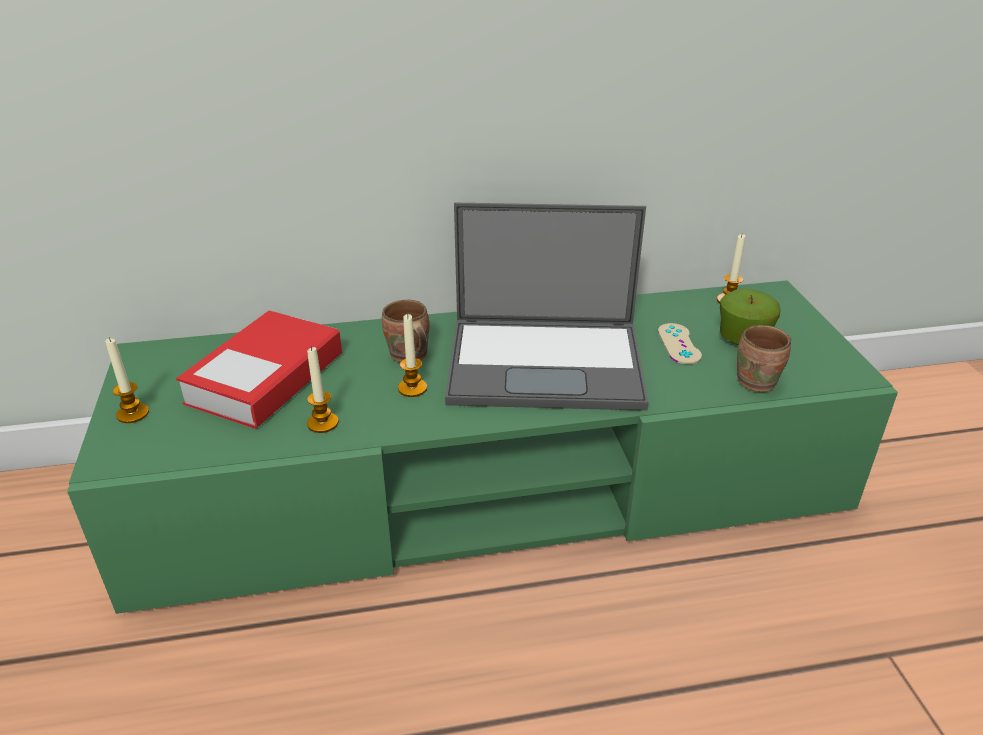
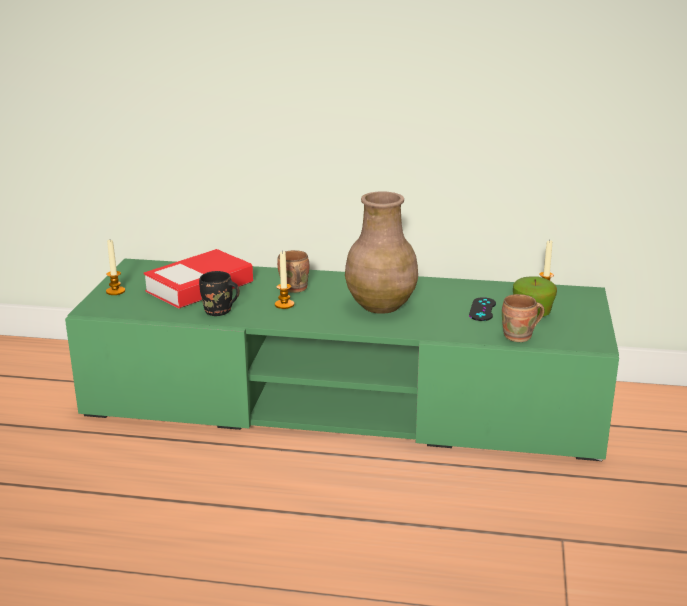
camera: 20 degrees right, 10 degrees down
candle [307,346,338,433] -> black mug [199,271,240,316]
laptop [445,203,649,411] -> brown vase [345,191,418,314]
beige game controller [658,323,702,364] -> black game controller [469,297,496,321]

